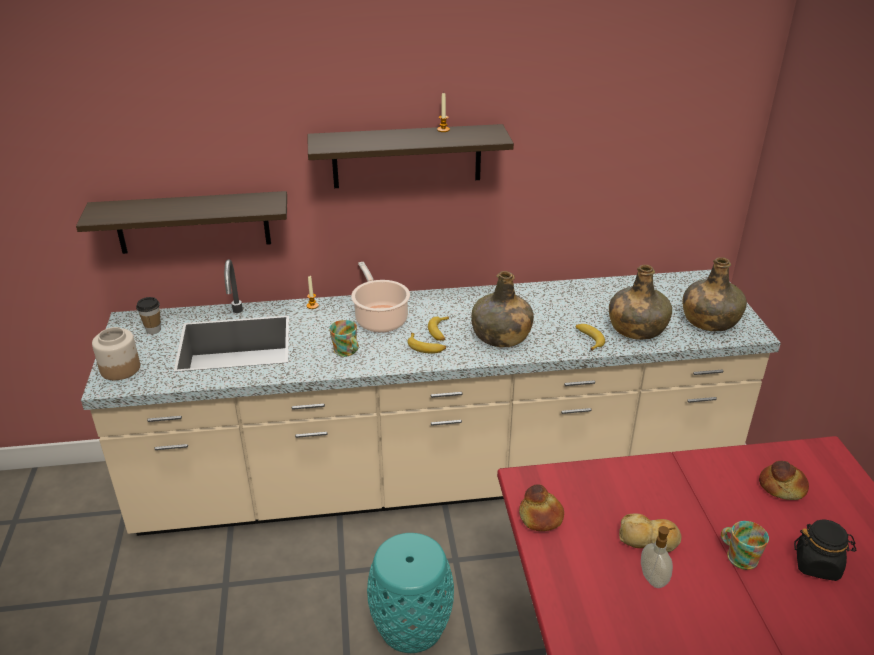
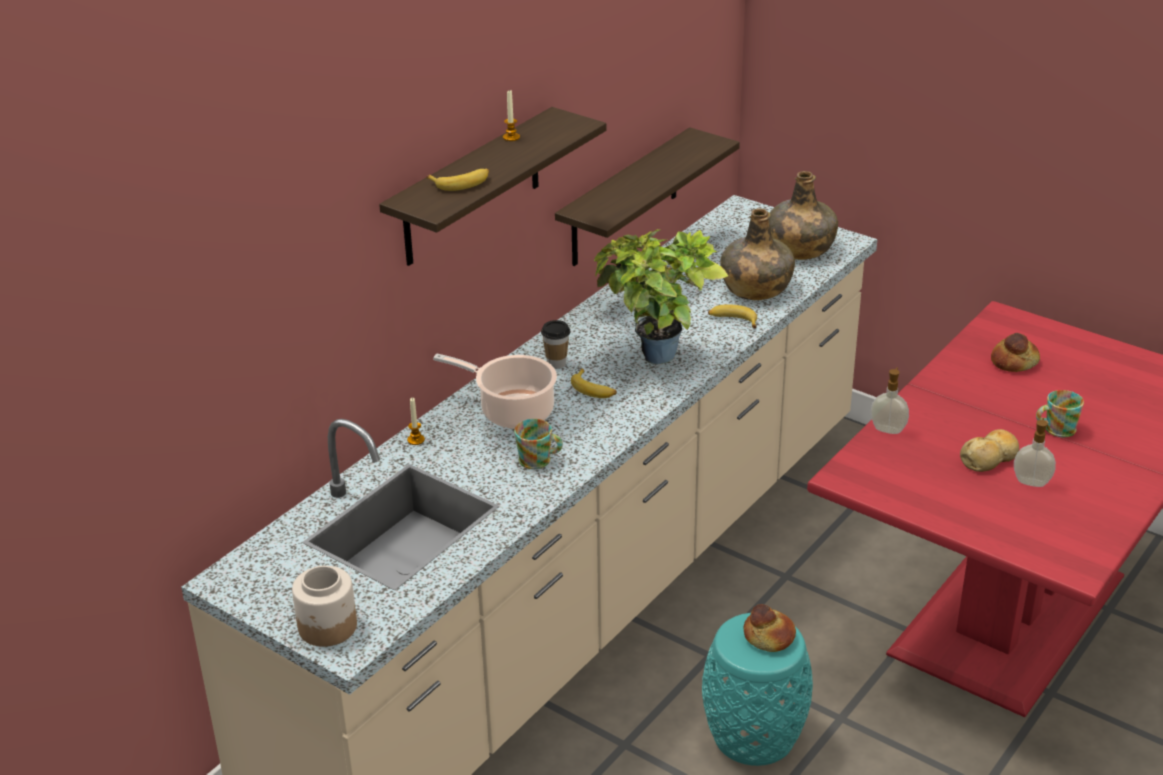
camera: 45 degrees left, 0 degrees up
shelf [76,191,287,254] -> shelf moved to [555,127,740,266]
cup [136,297,161,334] -> cup moved to [541,320,570,369]
banana [407,333,446,354] -> banana moved to [426,169,489,191]
green bottle [471,271,534,348] -> potted plant [594,229,728,364]
bread [519,484,564,531] -> bread moved to [744,604,796,652]
black jar [794,520,857,581] -> none
none -> soap dispenser [871,368,909,434]

